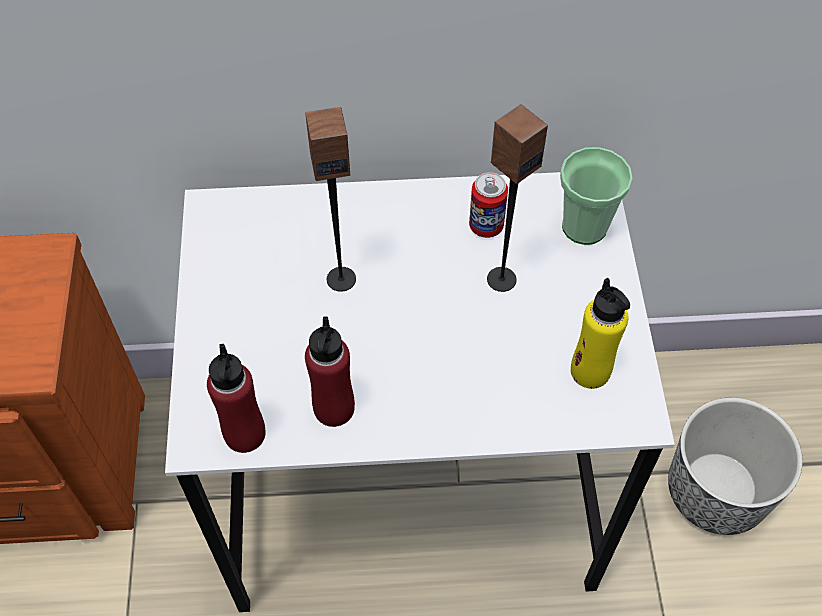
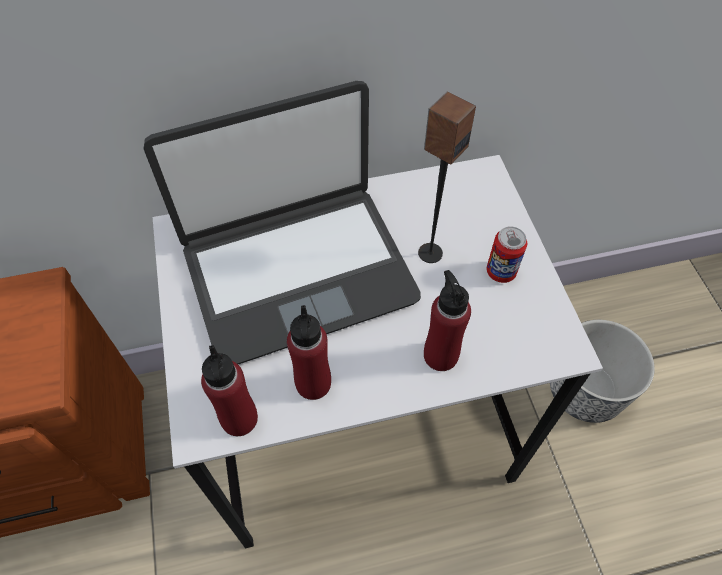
camera: 10 degrees left, 0 degrees up
speaker [305,106,356,292] -> laptop [144,81,421,364]
can [469,172,508,238] -> can moved to [487,226,527,283]
cup [560,147,633,245] -> none
yellow bottle [571,278,630,389] -> none
none -> red bottle [424,270,471,371]

